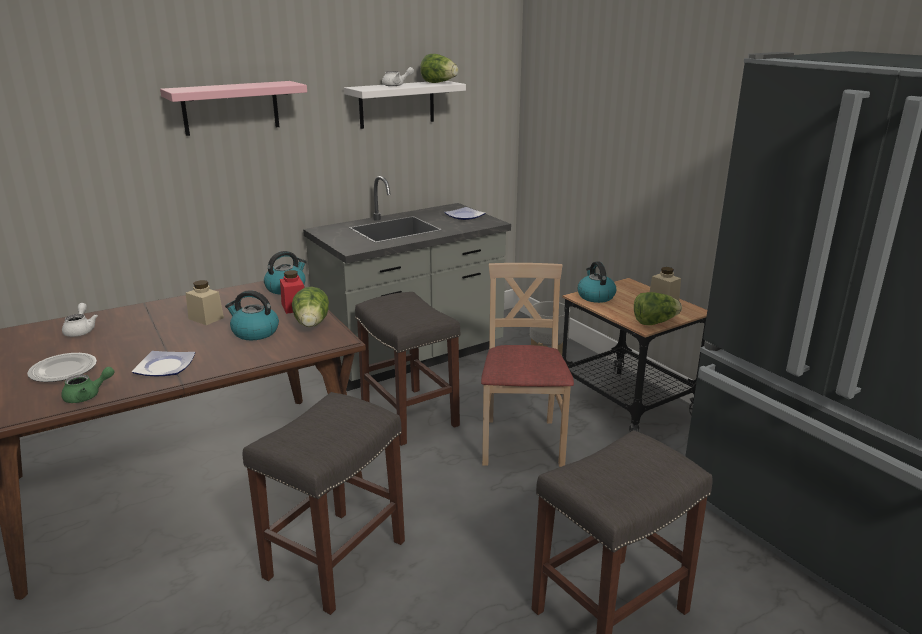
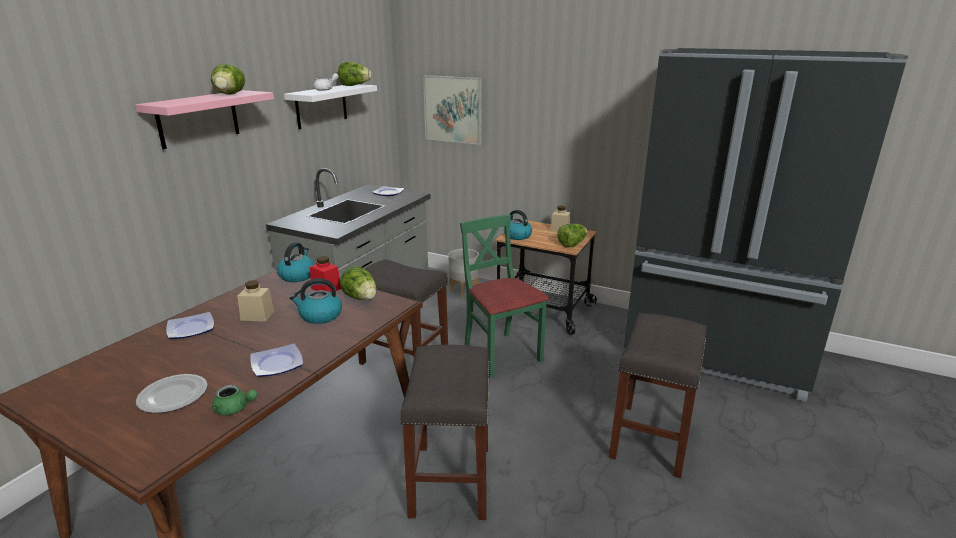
camera: 30 degrees left, 0 degrees up
green teapot [61,367,115,403] -> green teapot turned 75 degrees clockwise [212,385,258,415]
white teapot [62,303,98,337] -> none
beige chair [481,263,574,467] -> green chair [460,214,549,378]
none -> plate [166,312,214,339]
none -> lettuce [211,63,245,95]
none -> picture [423,75,482,145]

